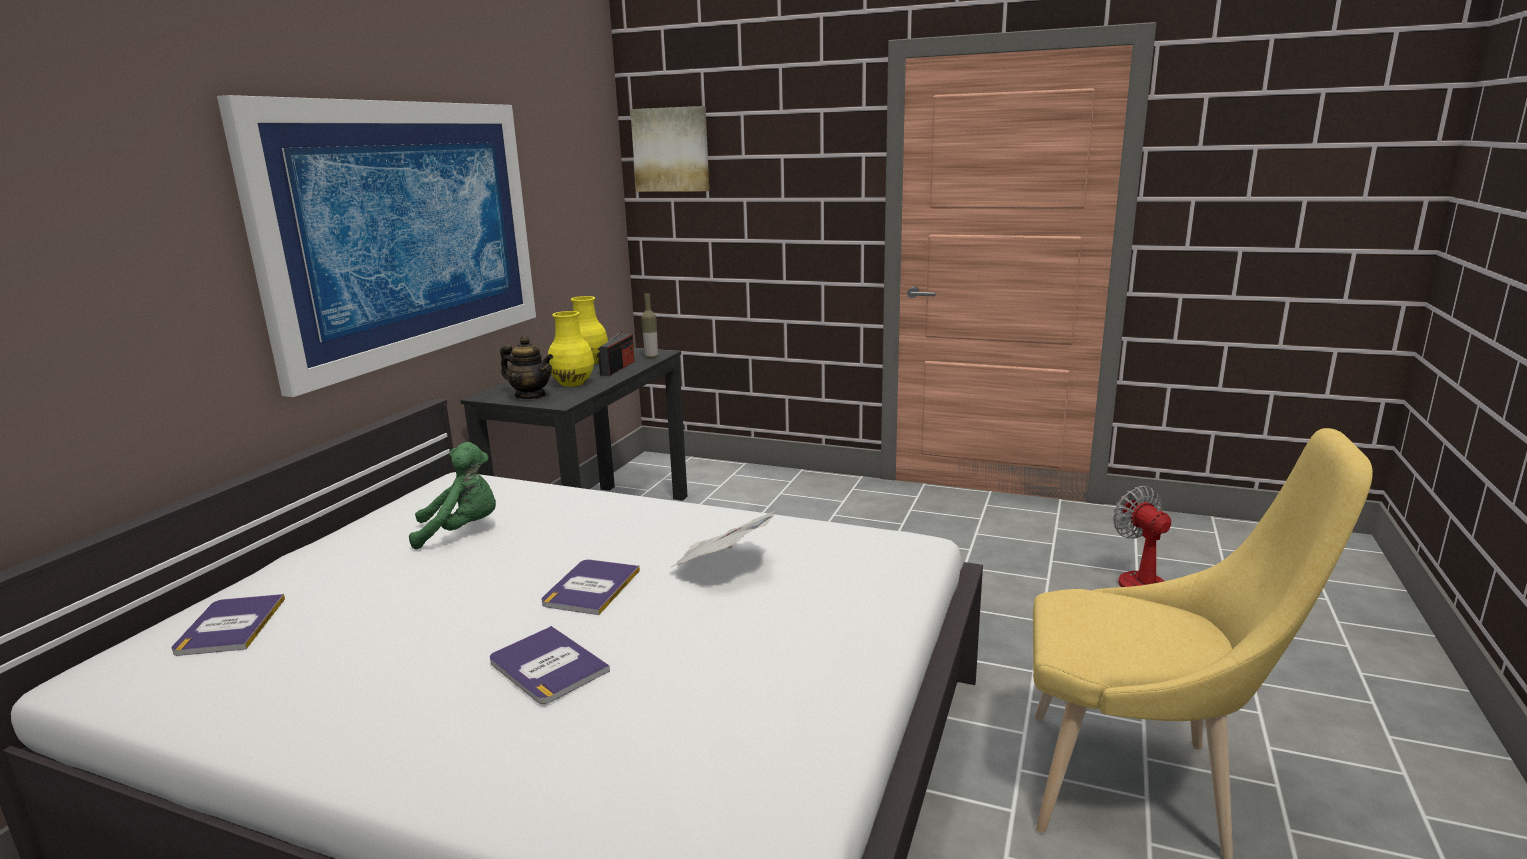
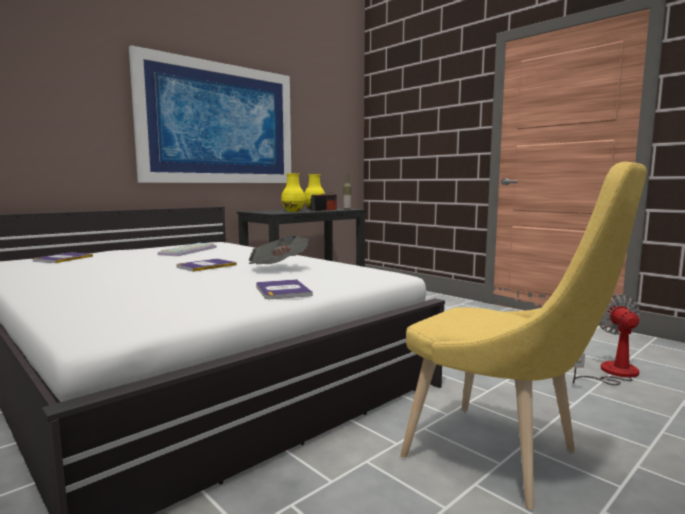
camera: 25 degrees right, 10 degrees down
green plush toy [409,442,496,550] -> keyboard [158,243,217,256]
book [490,626,610,704] -> book moved to [256,279,313,299]
teapot [500,336,553,399] -> none
picture [630,106,709,192] -> none

